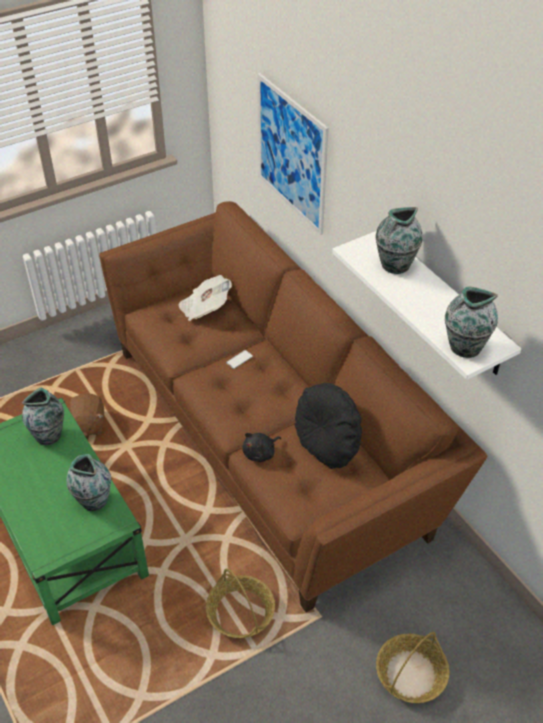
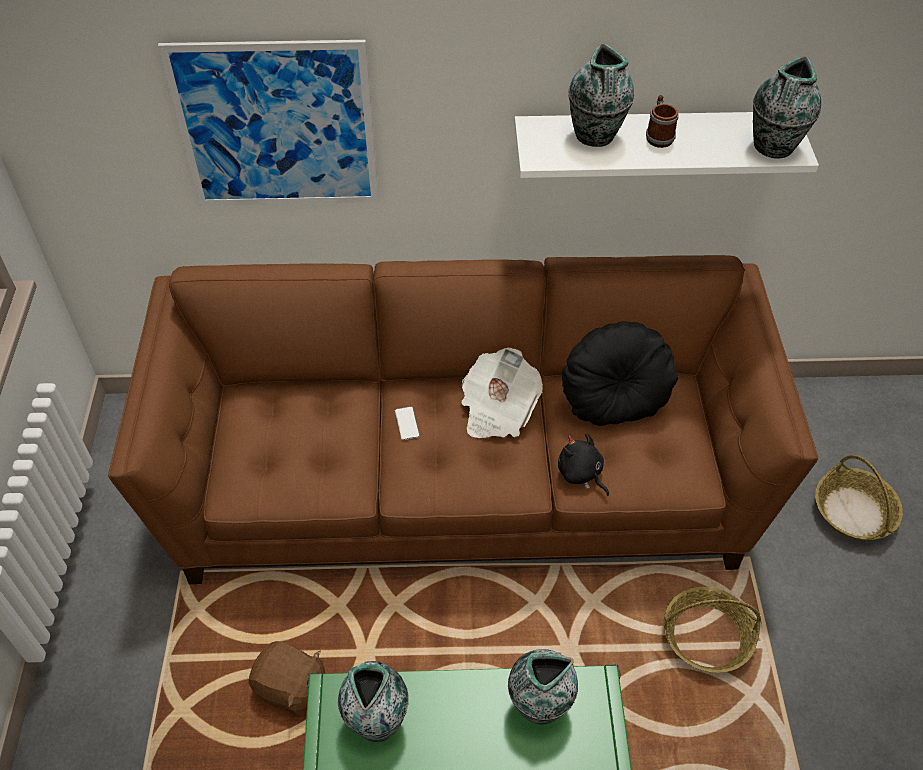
camera: 60 degrees left, 5 degrees up
newspaper [178,275,232,321] -> newspaper moved to [462,348,543,438]
black plush toy [242,433,281,462] -> black plush toy turned 150 degrees clockwise [558,433,609,496]
none -> mug [646,95,678,148]

